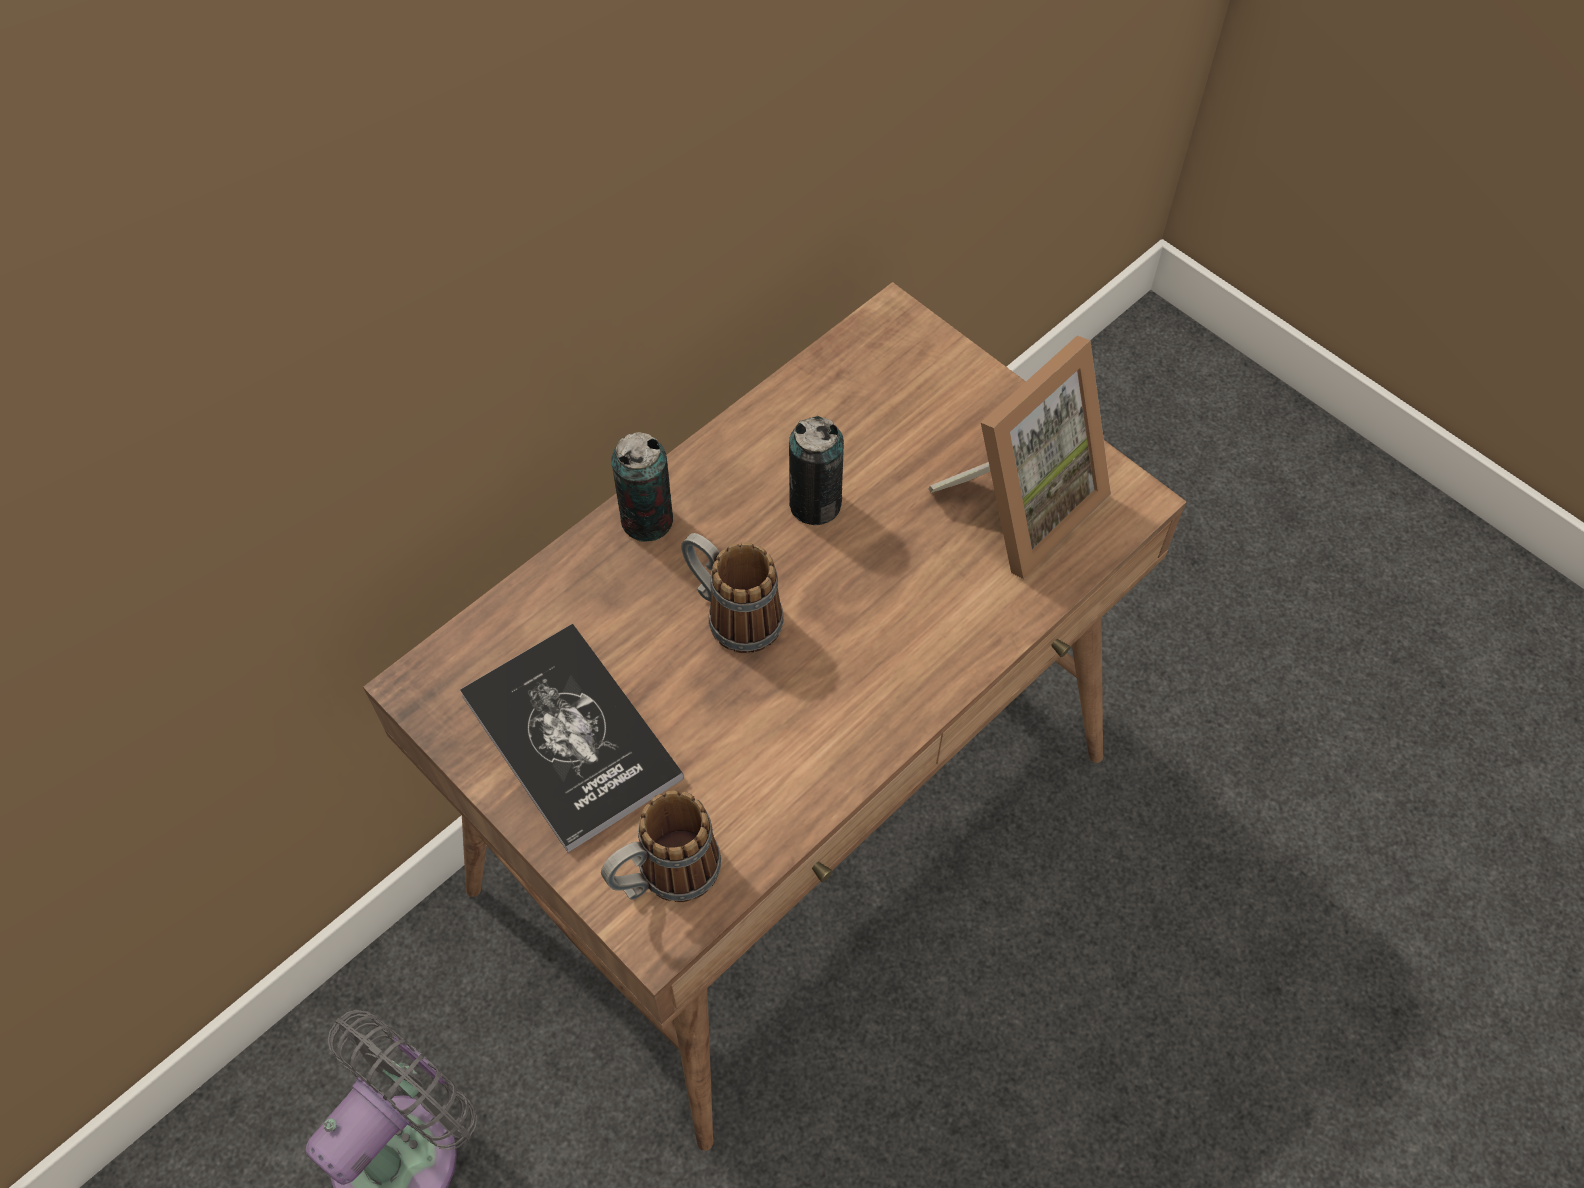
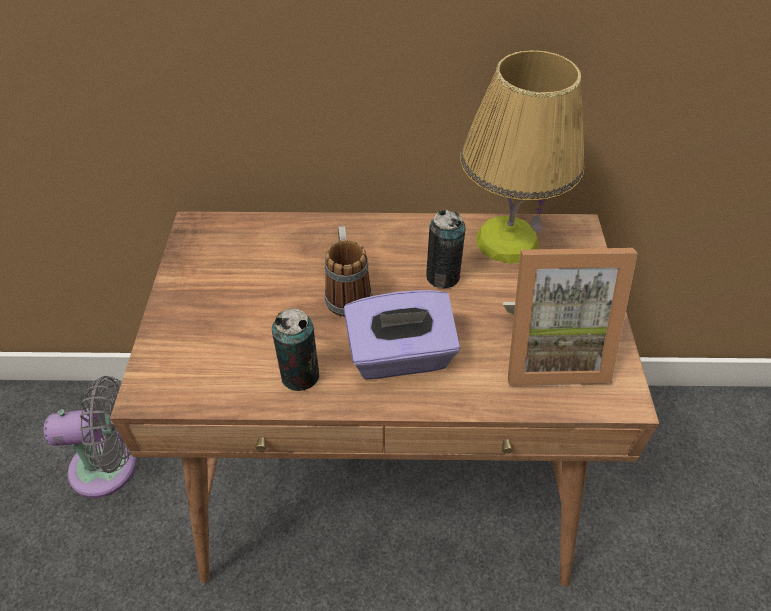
camera: 45 degrees right, 10 degrees down
book [460,624,684,852] -> none
mug [601,790,721,902] -> none
can [611,432,673,542] -> can moved to [272,308,319,391]
none -> purple tissue box [344,290,460,379]
none -> table lamp [460,50,585,264]

